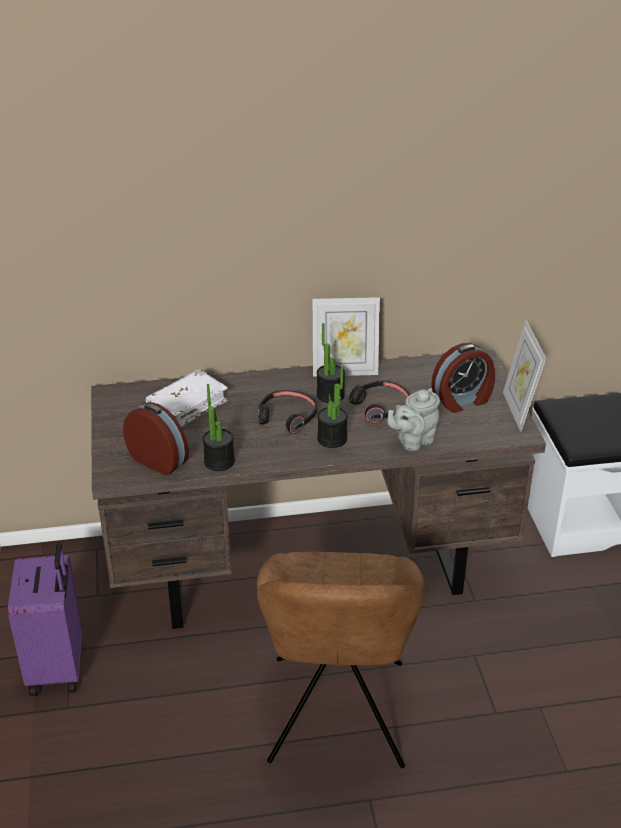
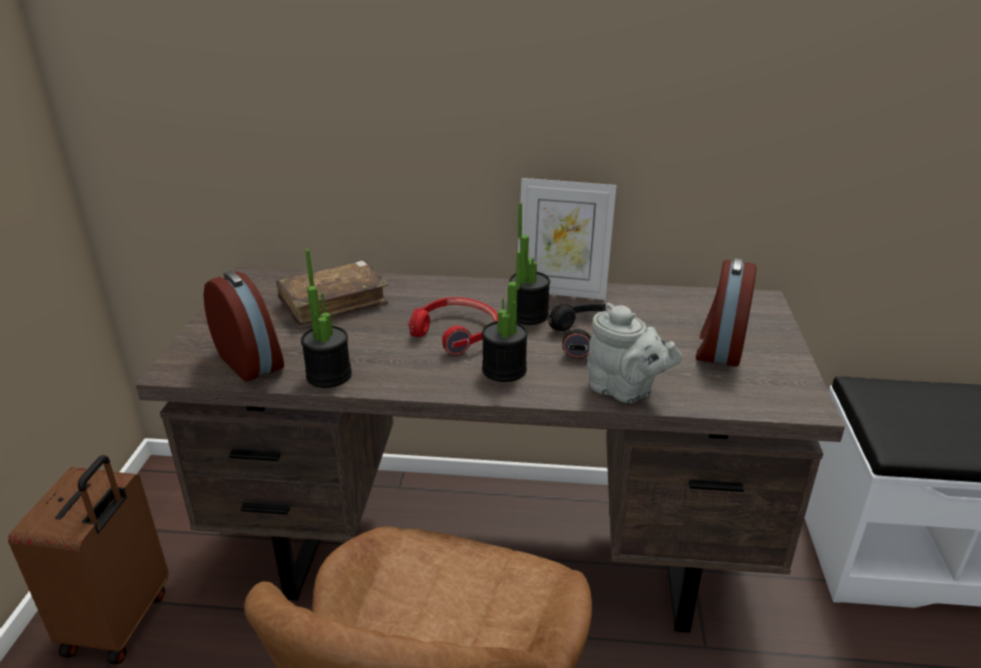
camera: 15 degrees right, 5 degrees down
purple suitcase [8,543,82,696] -> brown suitcase [8,455,169,665]
white book [146,370,228,427] -> brown book [276,260,389,328]
black headphones [256,390,317,434] -> red headphones [408,297,498,355]
grey teapot [387,388,440,451] -> grey teapot turned 120 degrees counterclockwise [587,303,682,403]
alarm clock [431,343,495,413] -> alarm clock turned 120 degrees clockwise [695,258,756,367]
picture frame [503,320,546,432] -> none

